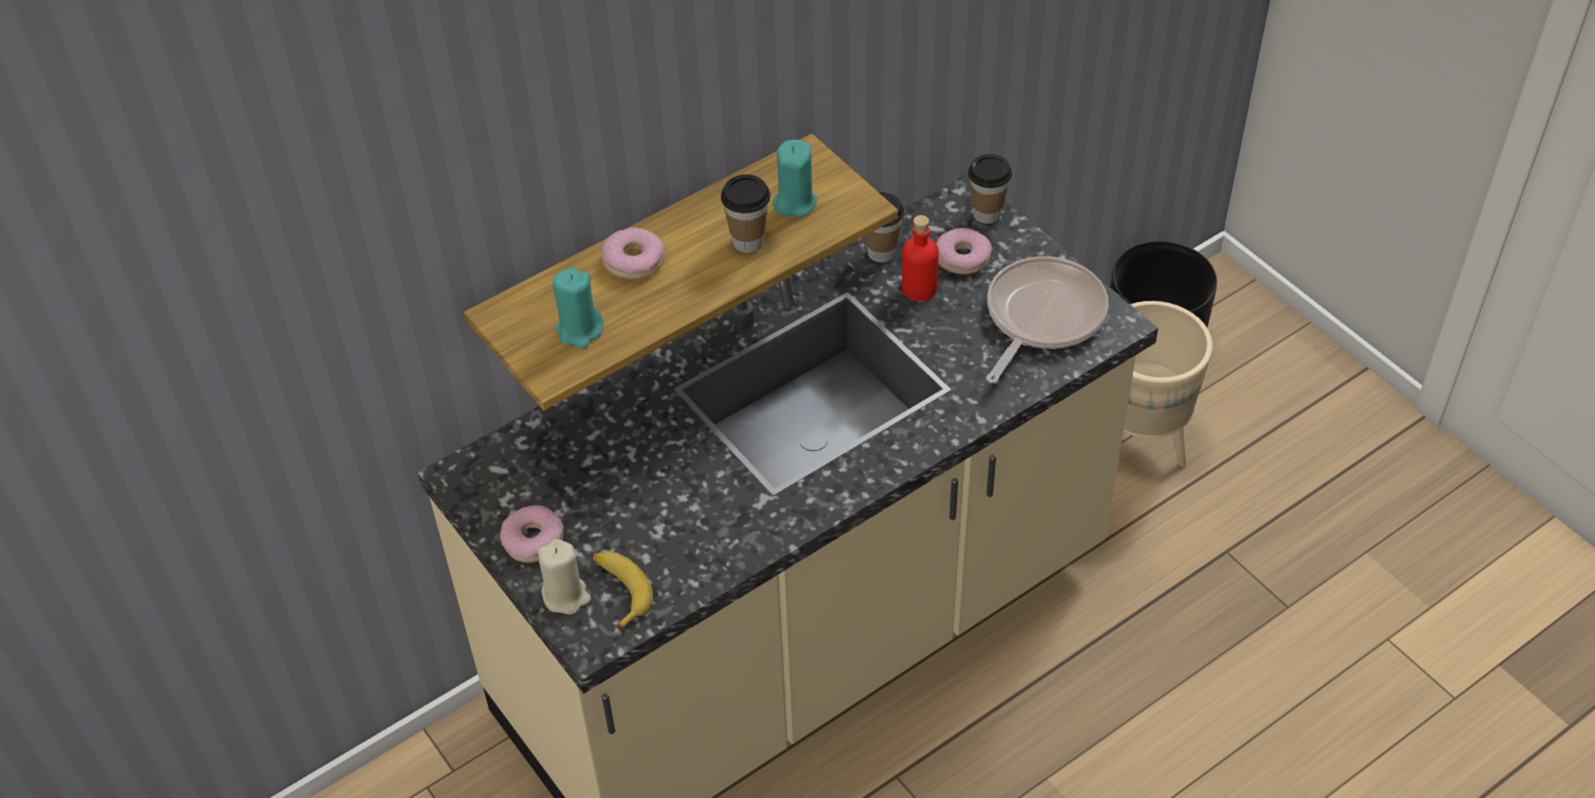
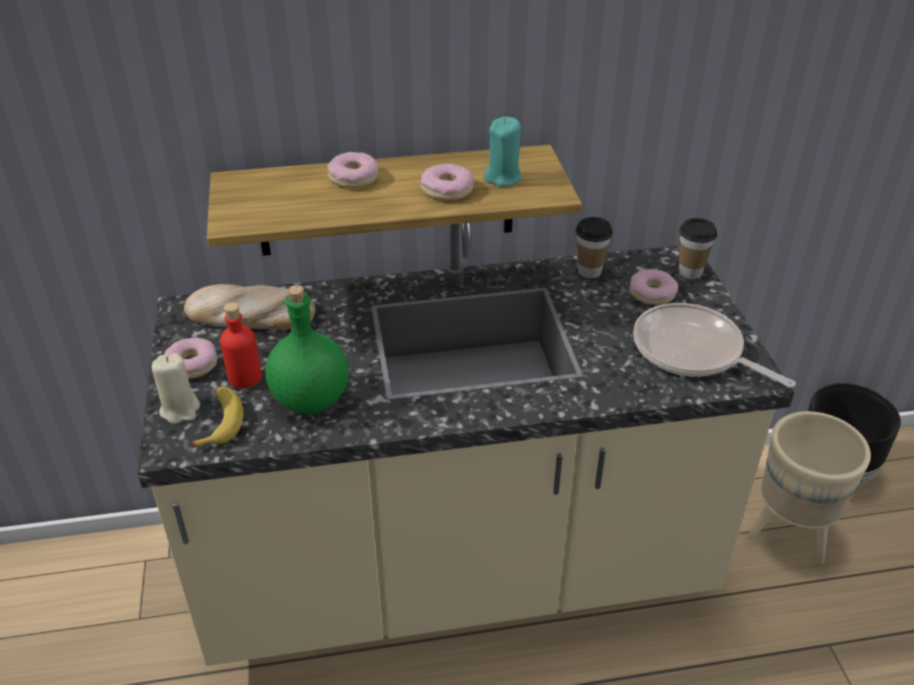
camera: 25 degrees right, 10 degrees down
turquoise candle [553,267,603,349] -> none
cup [721,174,770,253] -> donut [421,163,474,201]
red bottle [902,215,939,301] -> red bottle moved to [220,302,262,389]
frying pan [986,256,1109,383] -> frying pan turned 105 degrees counterclockwise [633,303,796,388]
none -> bread [184,284,316,330]
none -> green bottle [265,285,349,414]

